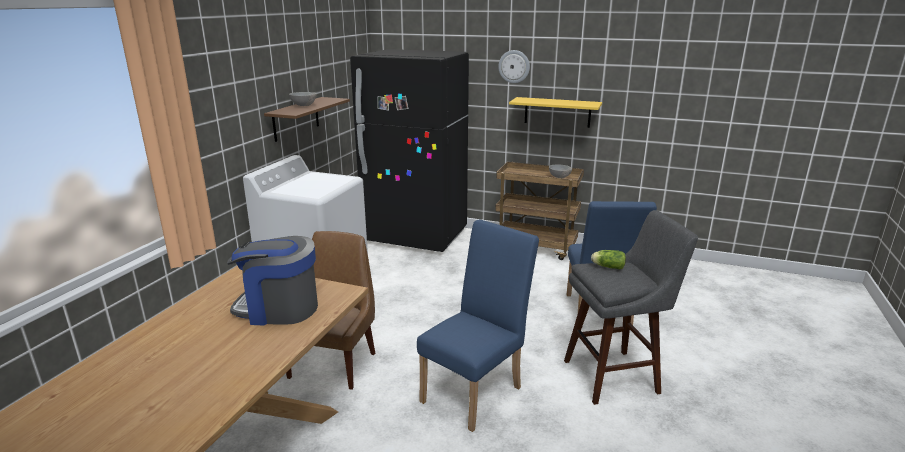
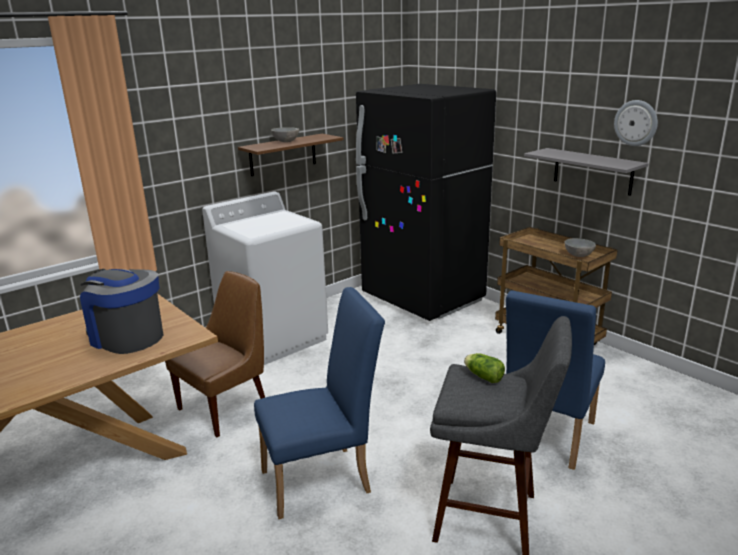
camera: 30 degrees right, 0 degrees up
wall clock [498,50,530,83] -> wall clock moved to [614,100,658,146]
yellow shelf [509,97,602,128] -> grey shelf [524,148,649,196]

